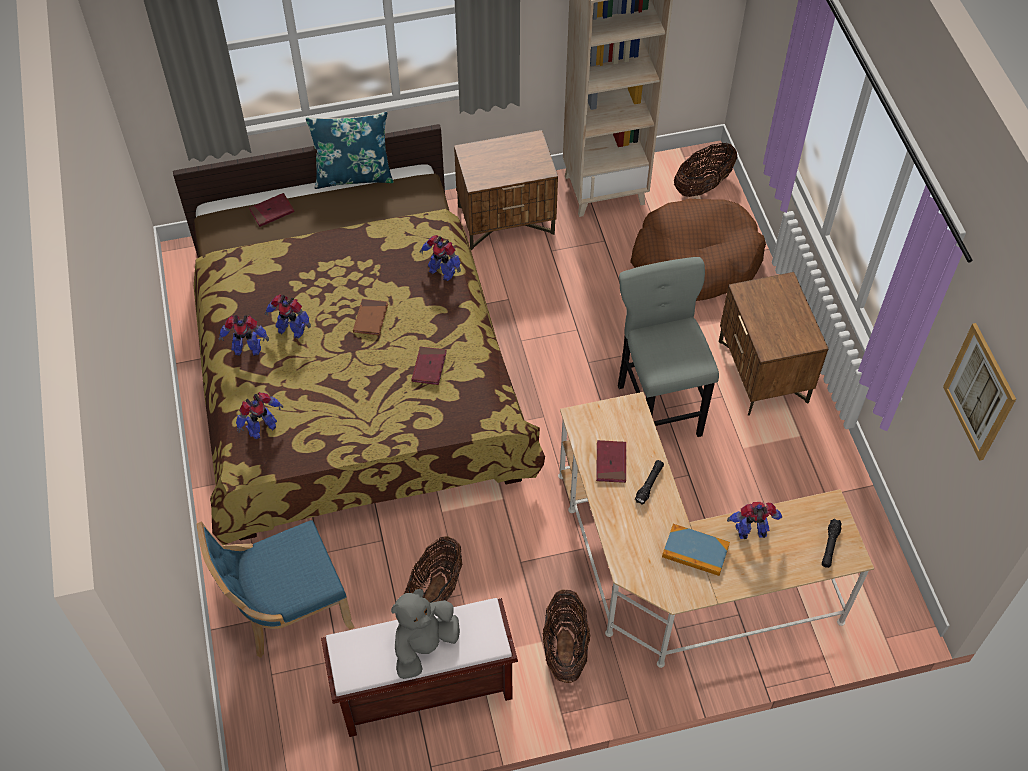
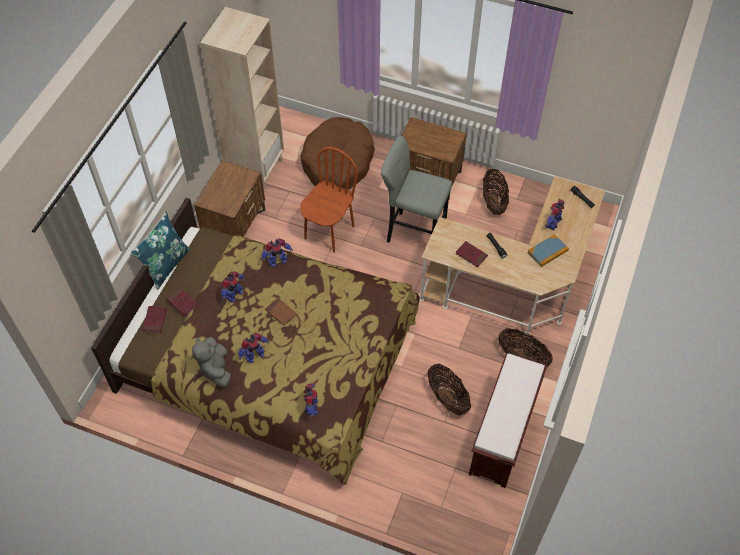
camera: 55 degrees left, 0 degrees up
blue chair [196,520,355,658] -> none
toy robot [219,315,269,356] -> toy robot moved to [221,271,246,303]
grey plush toy [391,589,460,679] -> grey plush toy moved to [192,337,231,387]
red book [411,347,447,385] -> red book moved to [167,288,198,316]
basket [674,143,737,197] -> basket moved to [483,169,509,215]
picture [943,323,1016,461] -> none
none -> brown chair [300,147,358,253]

